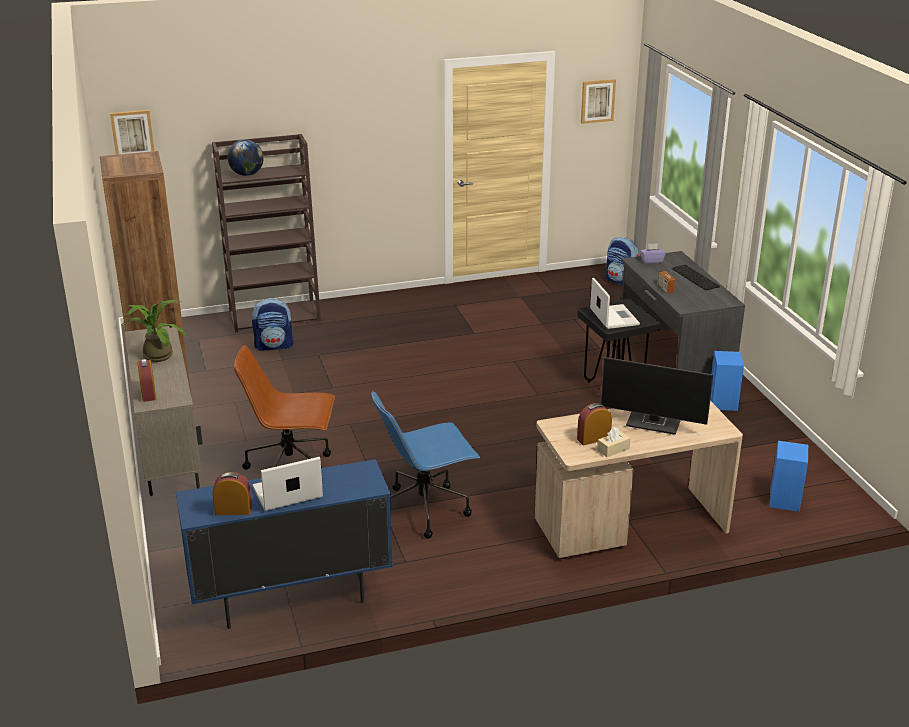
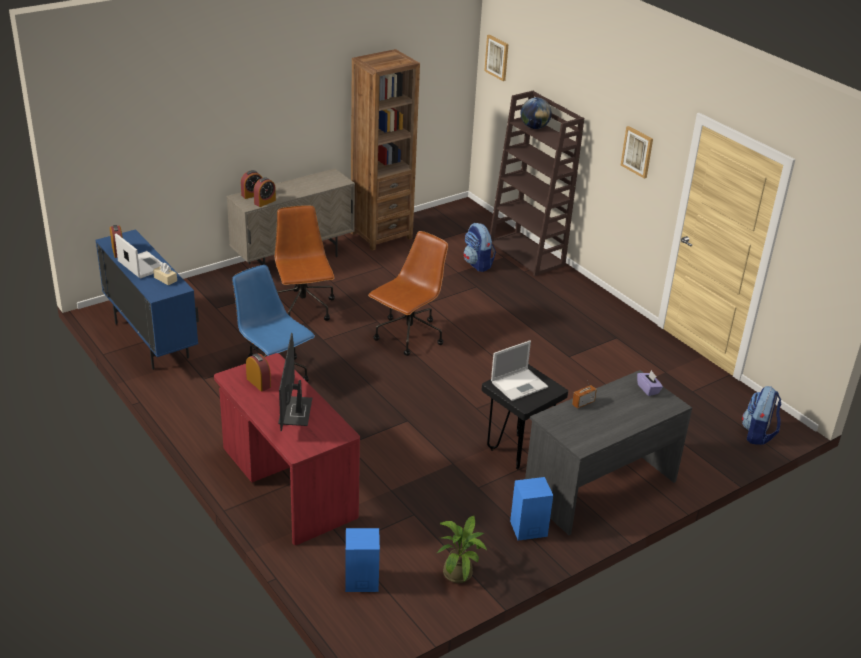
camera: 70 degrees right, 5 degrees up
potted plant [121,300,188,362] -> potted plant moved to [437,516,487,583]
beige desk [535,401,743,559] -> red desk [214,353,360,545]
picture [581,79,616,124] -> picture moved to [621,126,653,179]
beige tissue box [597,427,631,457] -> beige tissue box moved to [153,263,177,285]
keyboard [672,265,720,291] -> none
none -> alarm clock [254,177,276,207]
none -> brown office chair [368,231,448,356]

